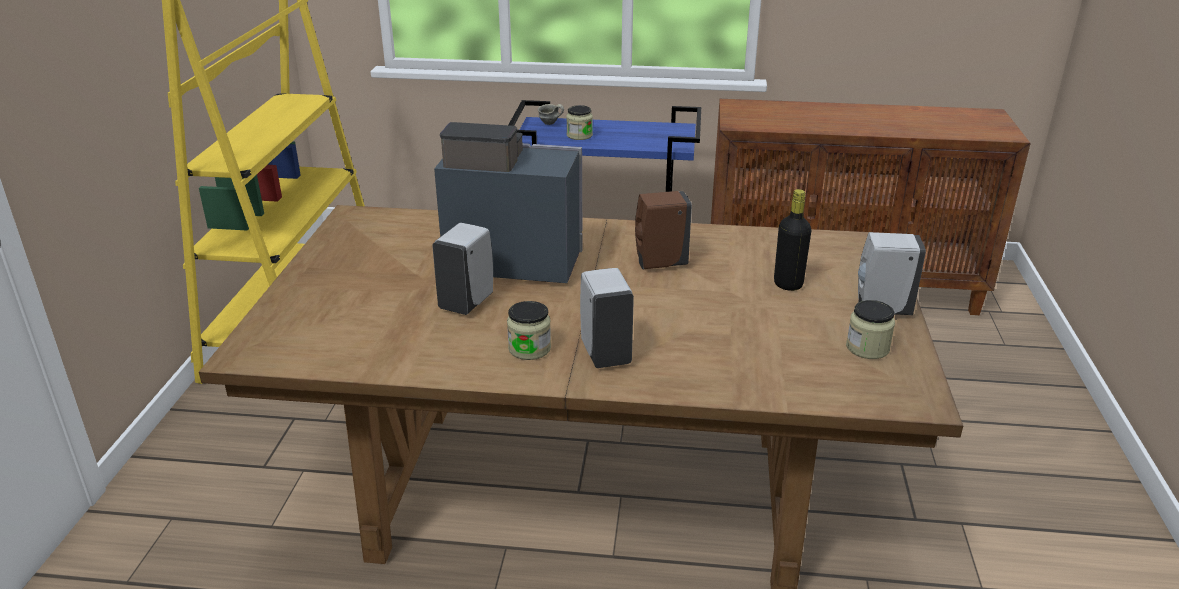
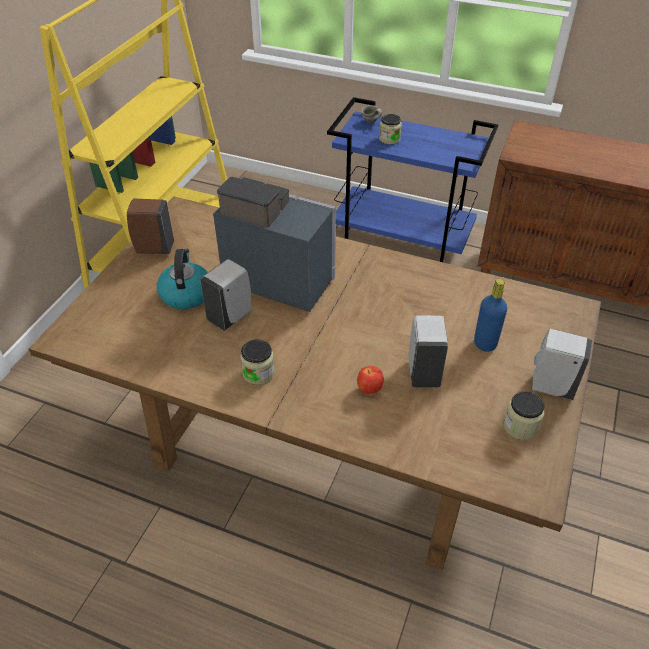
camera: 15 degrees right, 15 degrees up
white soap dispenser [580,268,634,368] -> white soap dispenser moved to [408,315,448,387]
brown soap dispenser [635,191,692,269] -> brown soap dispenser moved to [127,198,174,254]
black bottle [774,189,812,291] -> blue bottle [474,279,507,352]
none -> kettle [157,249,208,309]
none -> apple [357,366,384,394]

